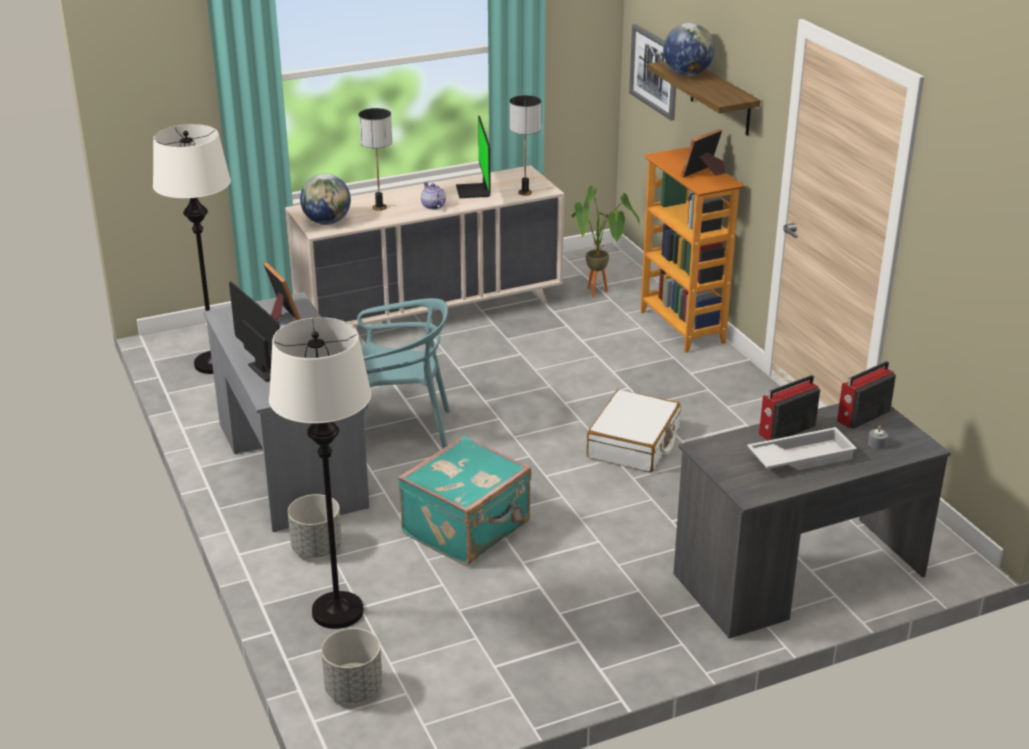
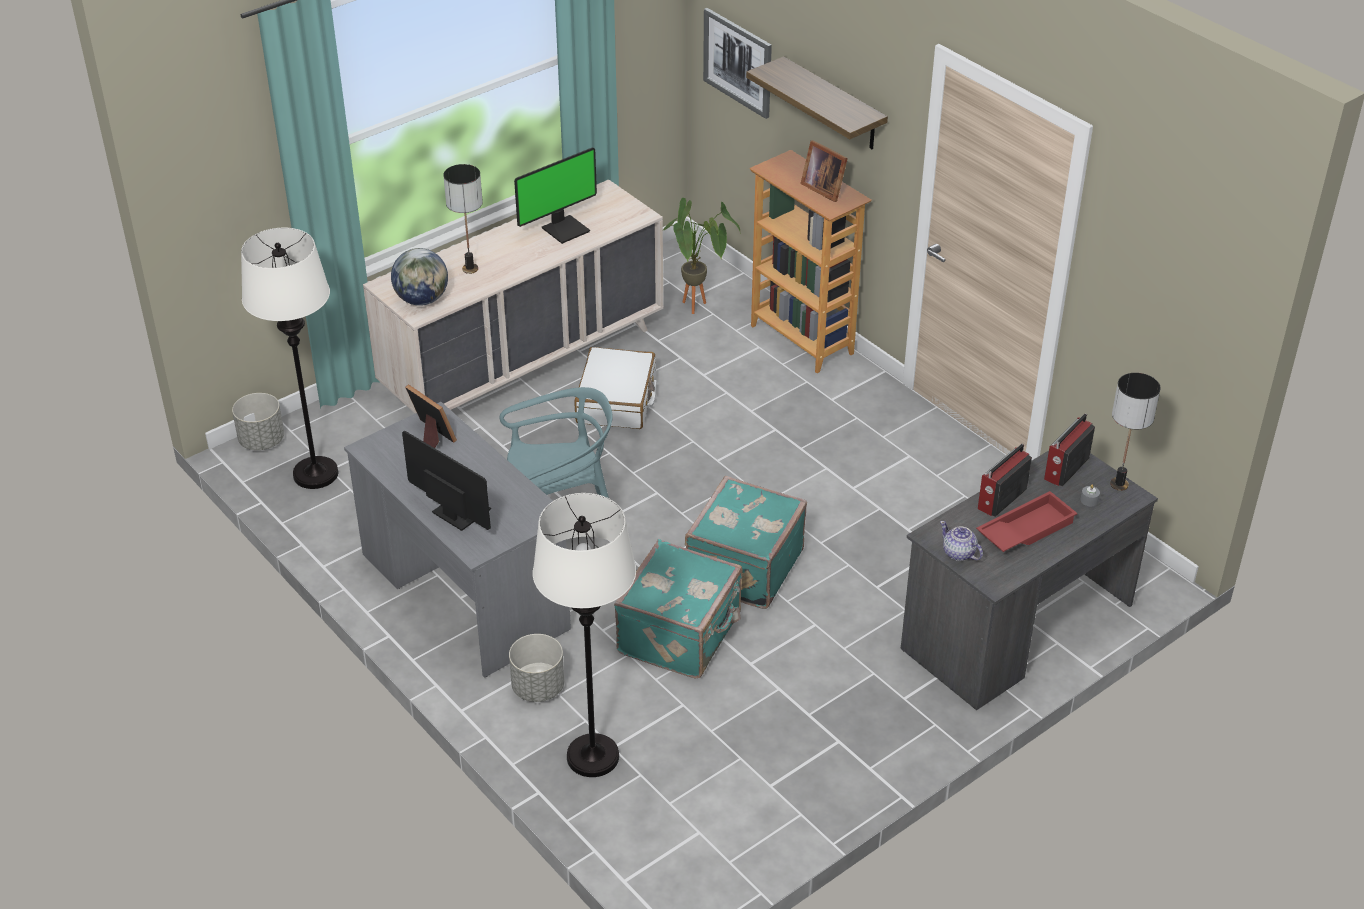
camera: 15 degrees left, 10 degrees up
grey planter [321,628,382,703] -> grey planter moved to [232,393,284,450]
teapot [421,182,446,210] -> teapot moved to [940,521,983,561]
monitor [456,116,491,198] -> monitor turned 105 degrees counterclockwise [514,147,597,244]
table lamp [510,95,541,196] -> table lamp moved to [1110,373,1161,491]
white suitcase [587,389,681,472] -> white suitcase moved to [575,347,656,429]
globe [663,23,715,76] -> none
picture frame [681,129,725,178] -> picture frame turned 75 degrees counterclockwise [800,140,848,202]
white tray [747,427,857,470] -> red tray [976,491,1078,552]
none -> turquoise suitcase [685,476,807,609]

